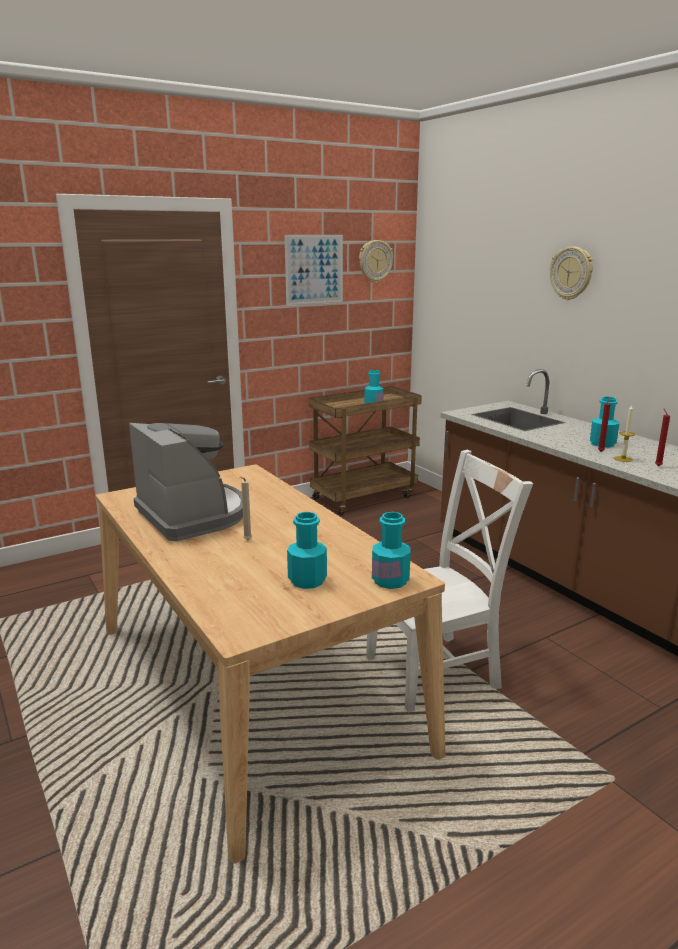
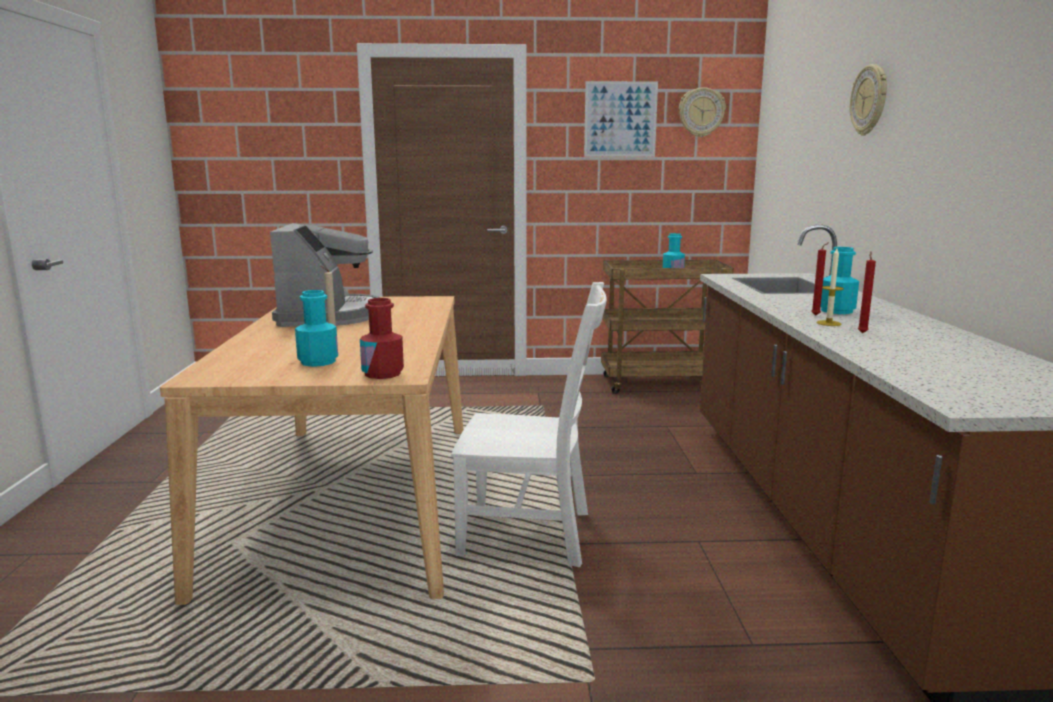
camera: 30 degrees right, 5 degrees down
turquoise bottle [372,512,411,589] -> red bottle [360,298,404,379]

